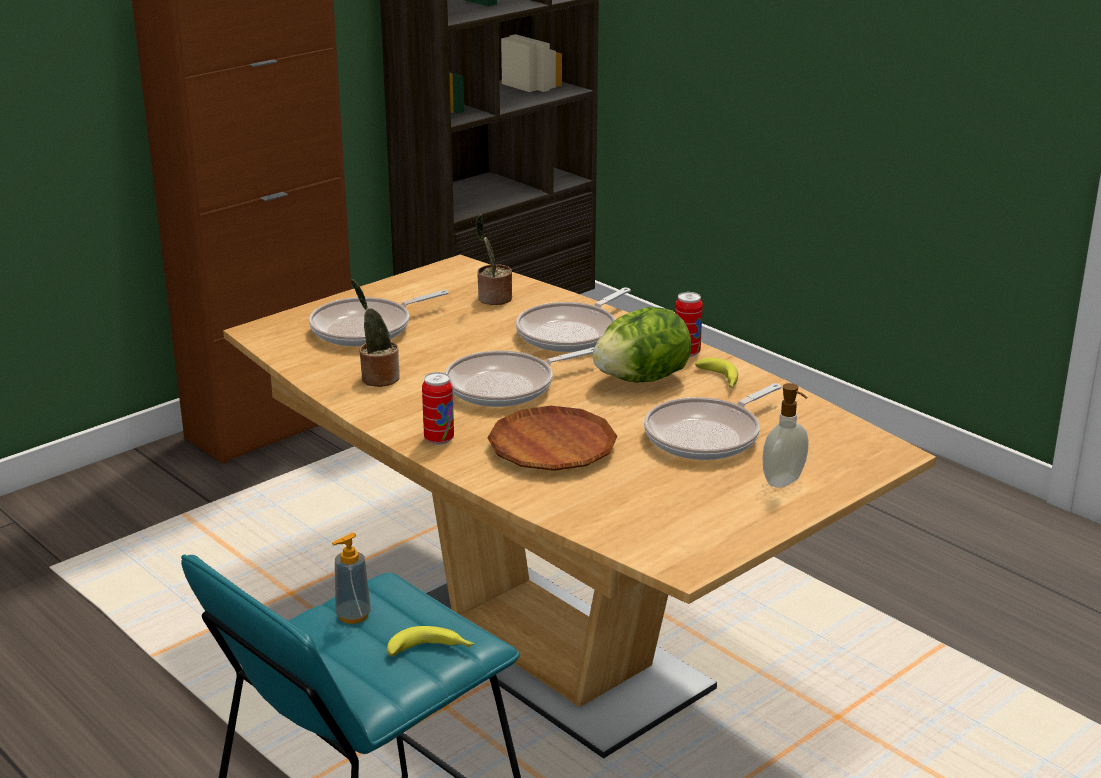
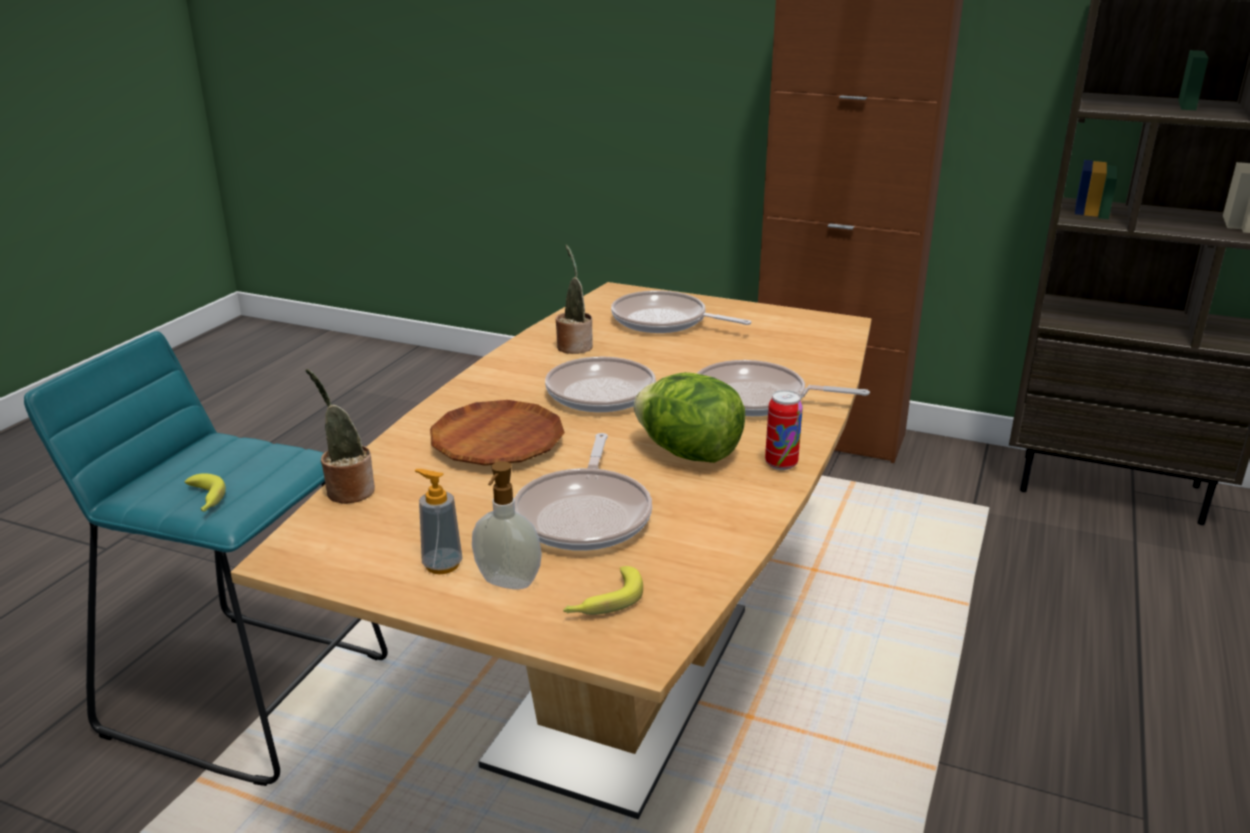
camera: 65 degrees right, 0 degrees up
soap dispenser [332,533,371,624] -> soap dispenser moved to [414,469,462,574]
can [422,372,454,445] -> none
potted plant [476,214,512,305] -> potted plant moved to [306,369,375,504]
frying pan [644,383,782,460] -> frying pan turned 105 degrees counterclockwise [514,433,652,551]
banana [695,357,738,388] -> banana moved to [563,566,643,615]

